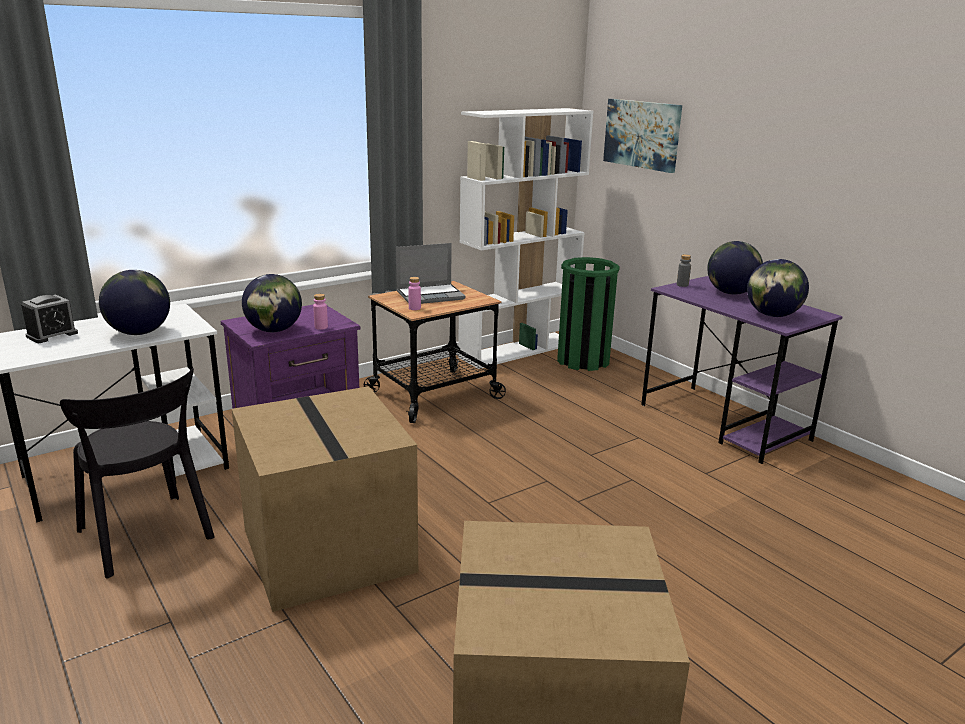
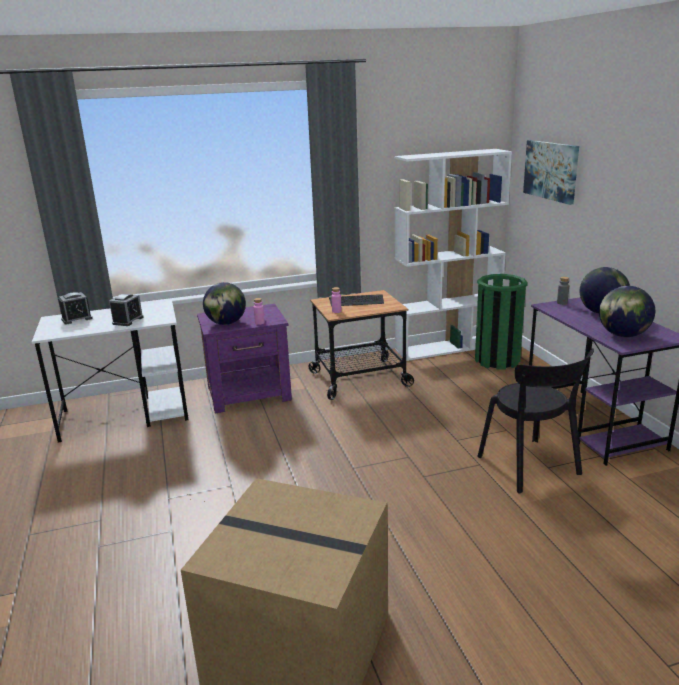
camera: 20 degrees right, 0 degrees up
black chair [60,368,214,578] -> black chair moved to [477,348,594,493]
globe [99,270,170,335] -> alarm clock [109,294,144,326]
cardboard box [232,386,418,612] -> none
laptop [396,243,466,304] -> keyboard [329,294,384,307]

